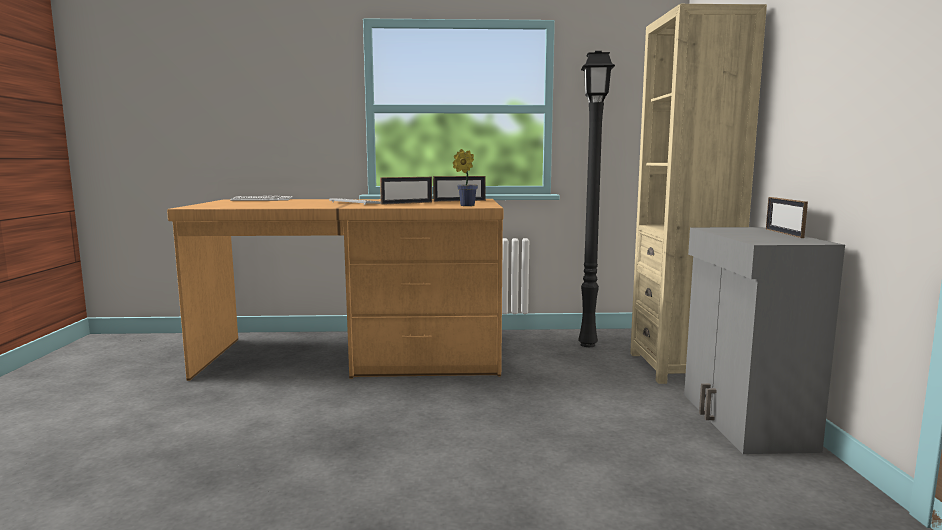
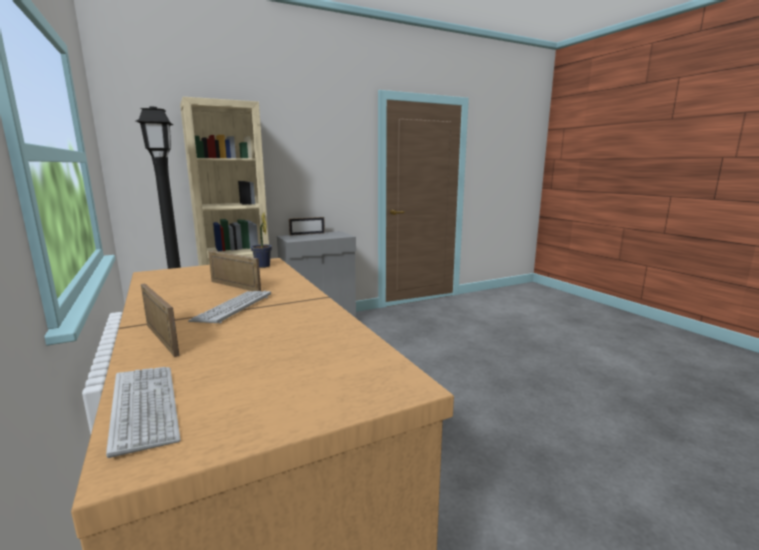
camera: 115 degrees left, 5 degrees up
picture frame [433,176,485,202] -> picture frame moved to [141,284,179,357]

